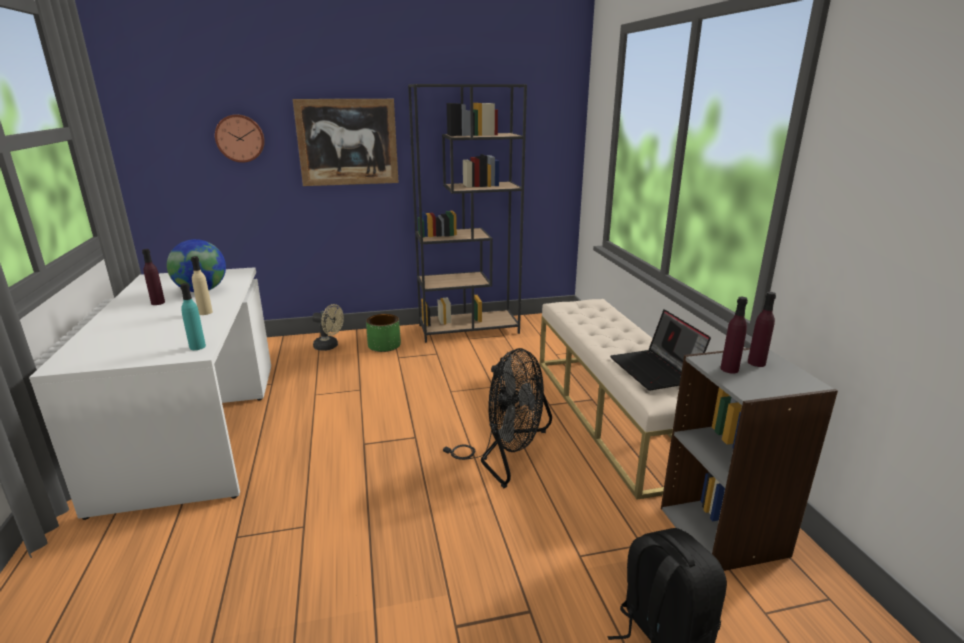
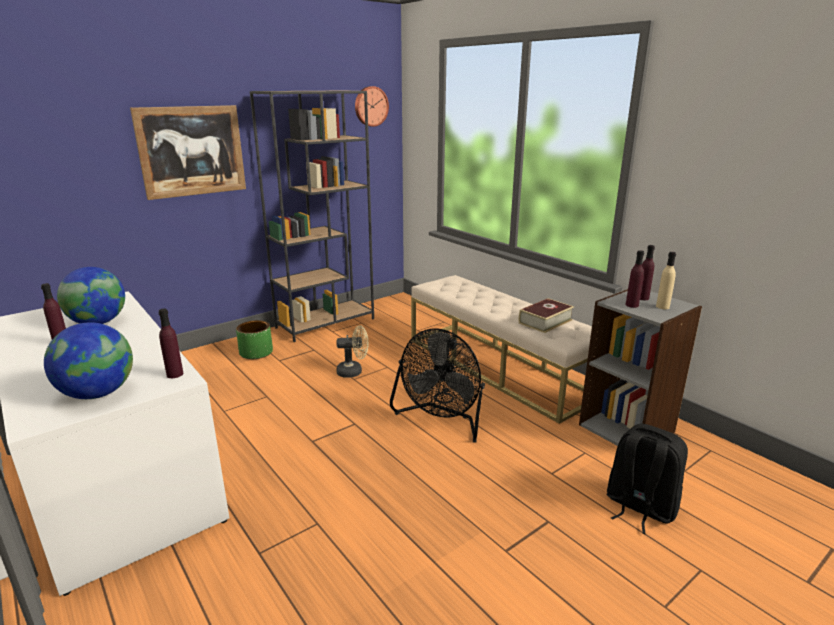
camera: 25 degrees left, 0 degrees up
turquoise bottle [180,283,206,350] -> purple bottle [158,308,184,378]
beige bottle [191,256,213,315] -> beige bottle moved to [656,252,676,309]
wall clock [215,114,265,163] -> wall clock moved to [355,86,389,127]
beige fan [312,304,344,351] -> beige fan moved to [336,325,369,378]
black fan [443,348,552,488] -> black fan turned 120 degrees clockwise [390,328,485,443]
laptop [610,309,711,390] -> book [519,298,574,333]
none -> globe [44,322,133,399]

